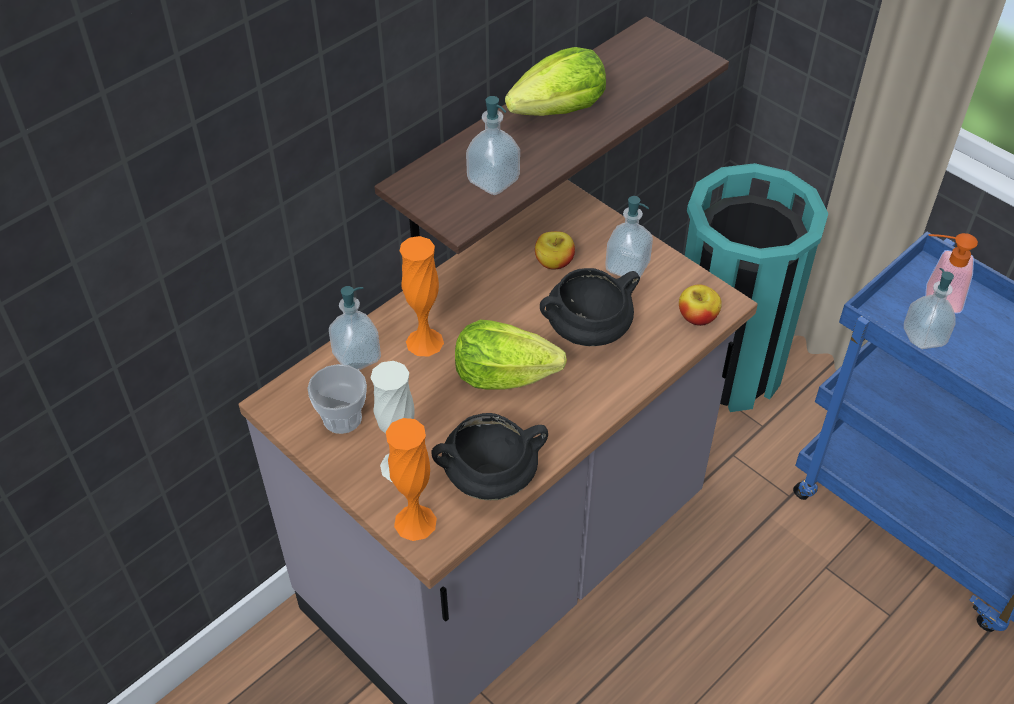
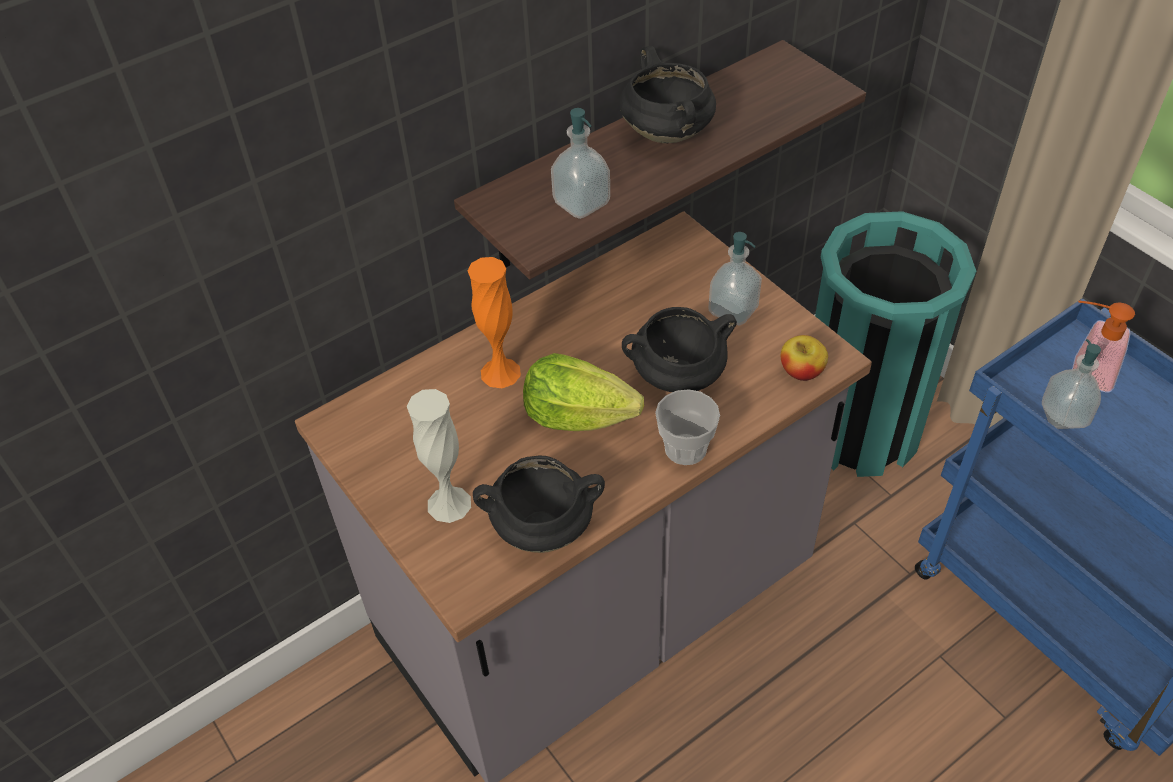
camera: 10 degrees right, 0 degrees up
cup [307,364,367,434] -> cup moved to [655,389,720,465]
soap dispenser [329,286,381,370] -> none
orange vase [386,418,437,541] -> none
lettuce [505,47,606,116] -> black cooking pot [620,46,716,143]
apple [535,231,575,269] -> none

